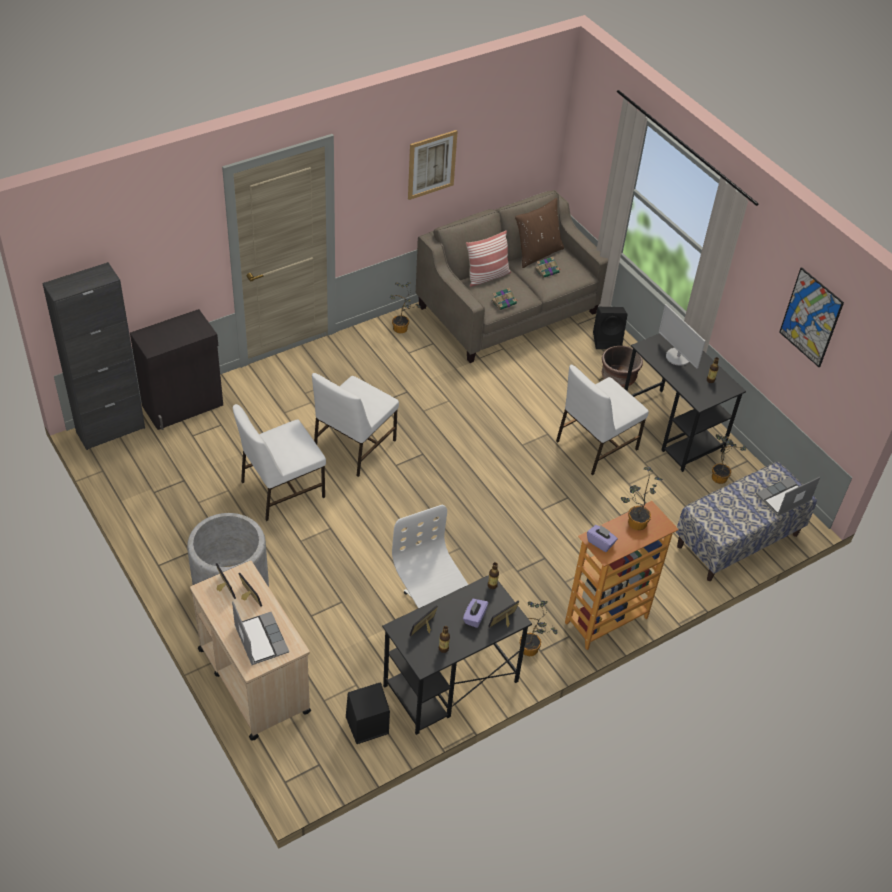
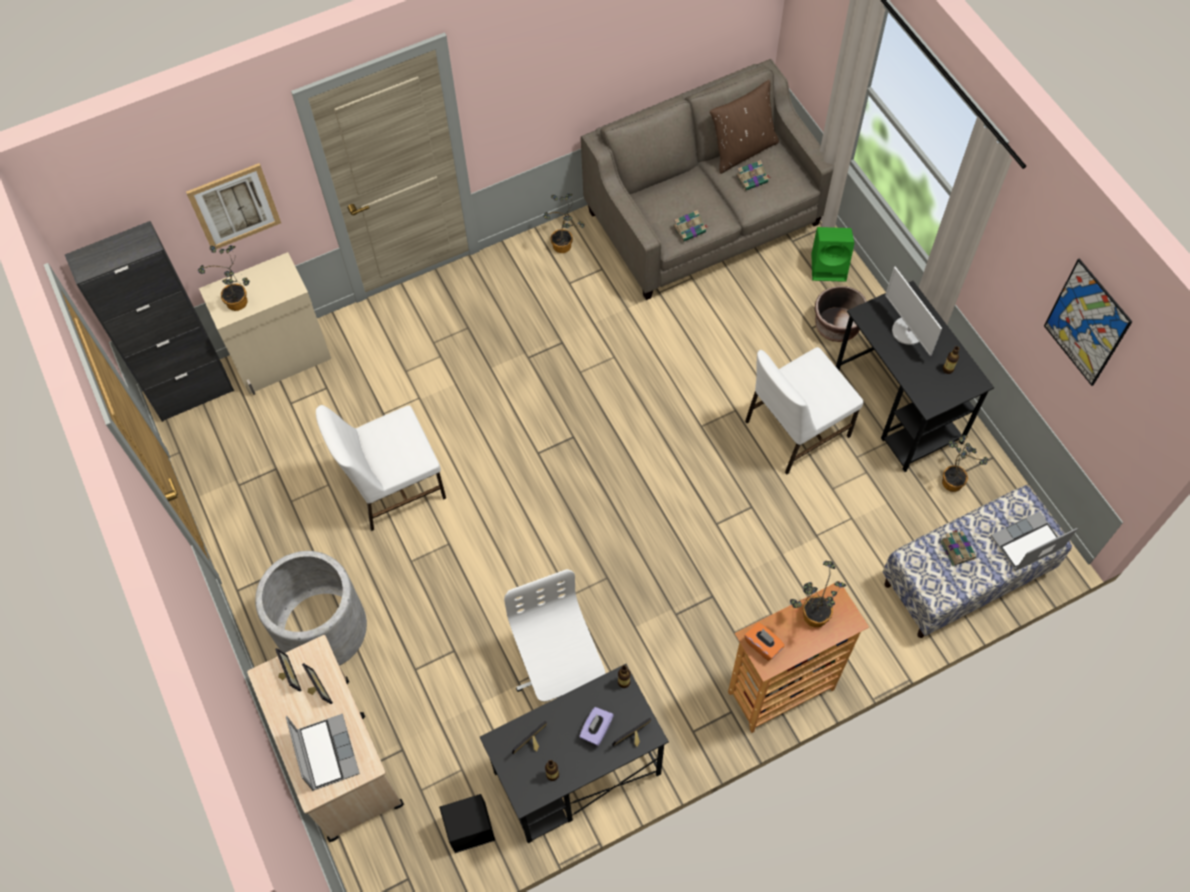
camera: 10 degrees right, 15 degrees up
black cabinet [130,309,223,430] -> beige cabinet [199,252,331,395]
white chair [312,373,399,477] -> none
picture [408,130,458,200] -> picture moved to [186,163,281,249]
pillow [466,230,511,287] -> none
potted plant [520,601,558,656] -> potted plant moved to [198,245,250,311]
purple tissue box [587,525,618,552] -> orange tissue box [744,623,785,661]
black speaker [593,307,628,349] -> green speaker [811,227,854,282]
none -> book [940,530,976,566]

